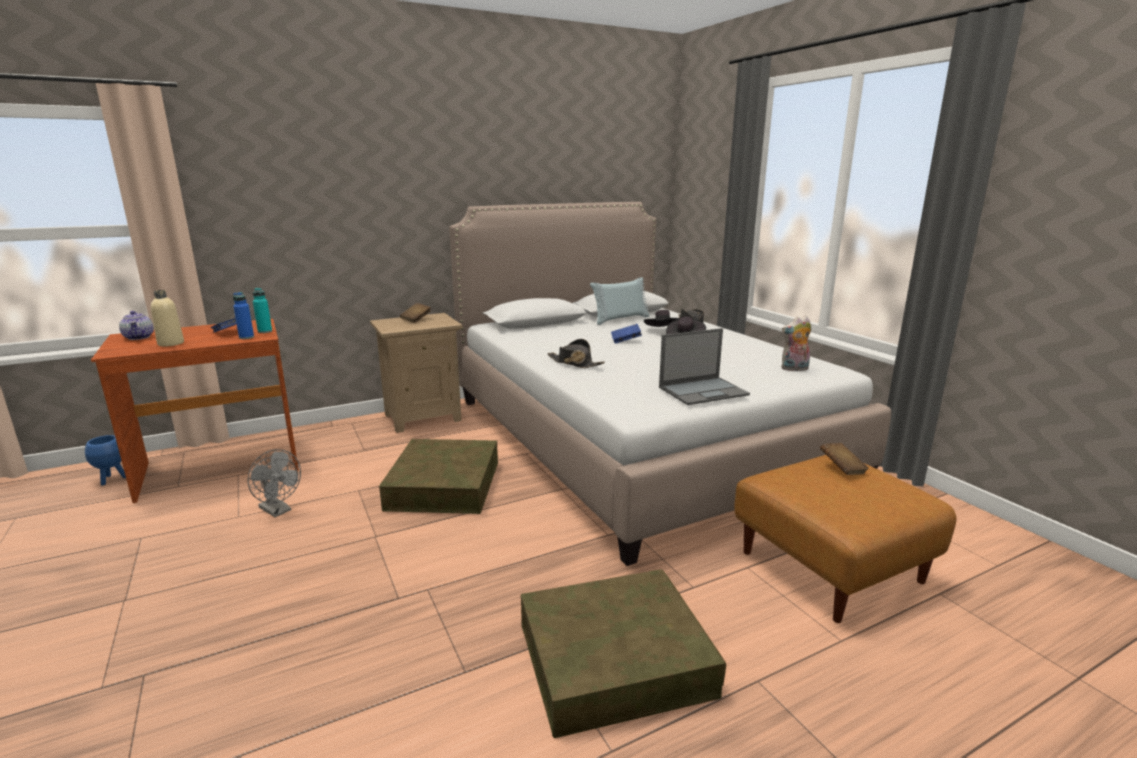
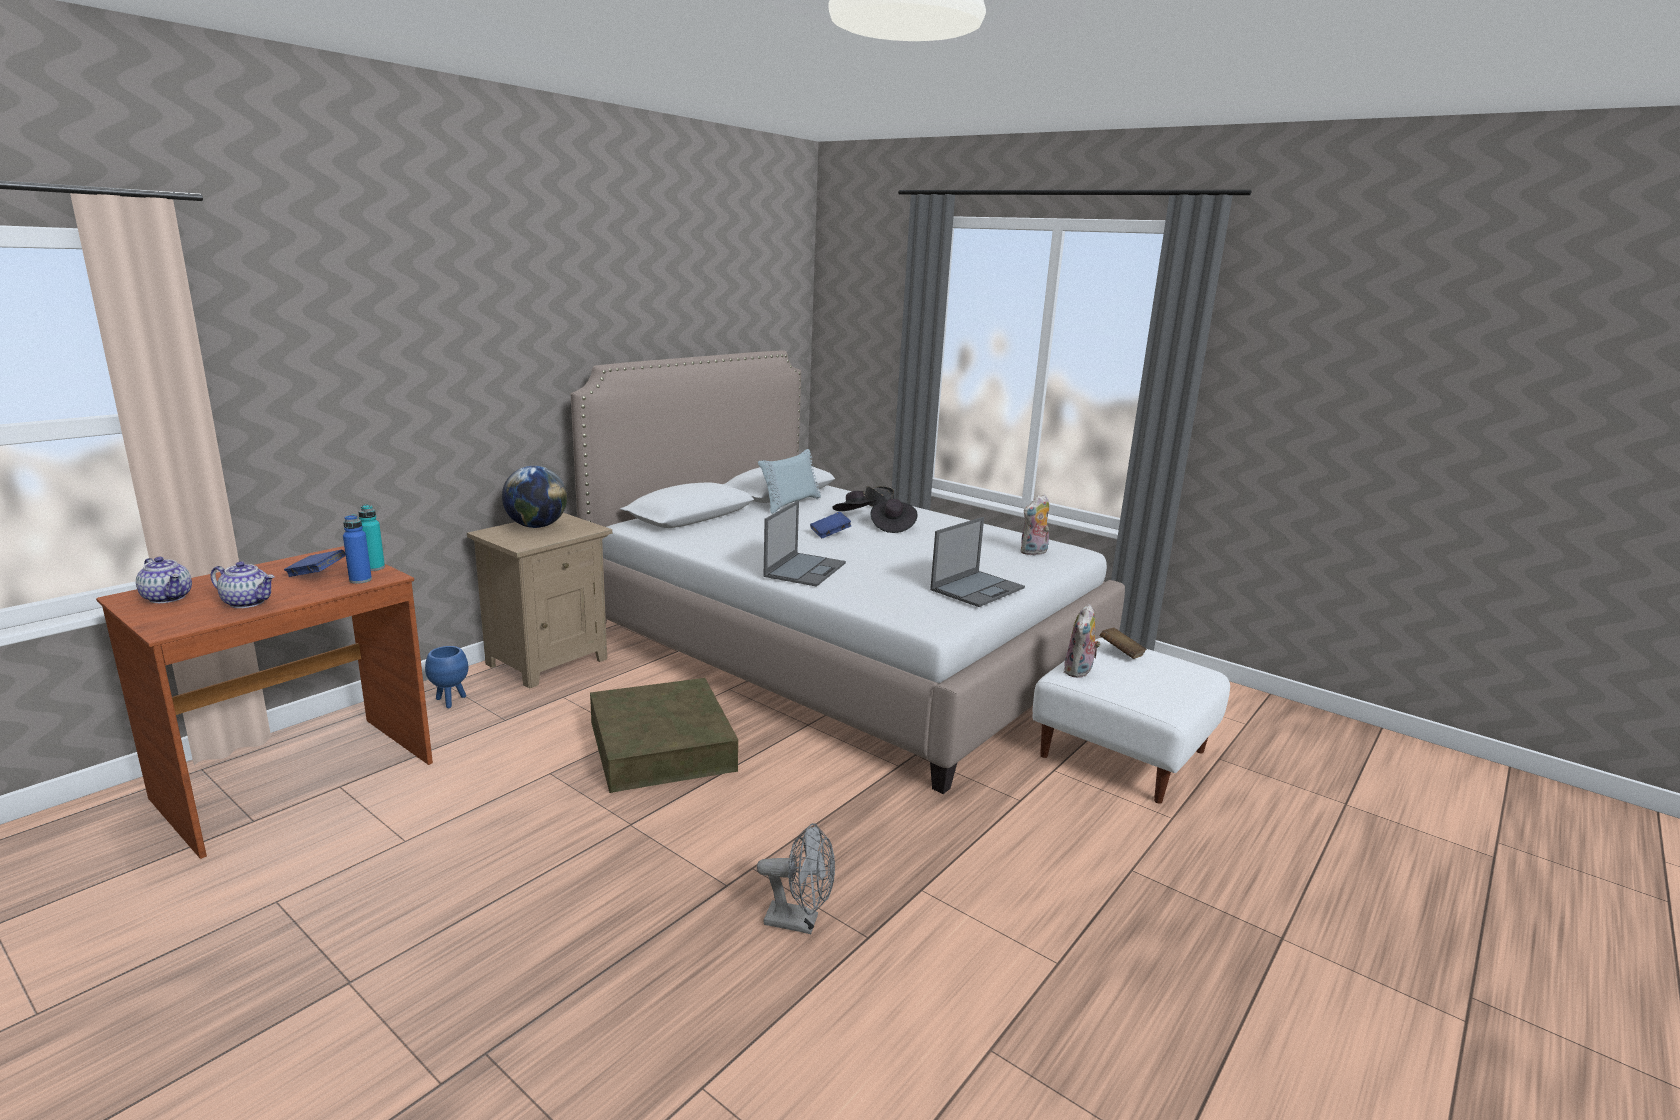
camera: 25 degrees left, 0 degrees up
blue planter [85,435,126,485] -> blue planter moved to [425,646,468,708]
beige bottle [151,290,184,347] -> teapot [211,561,274,608]
grey fan [247,449,301,517] -> grey fan moved to [757,823,835,934]
brown book [400,303,431,323] -> globe [502,466,567,528]
brown storage box [521,569,726,738] -> none
black hat [548,339,605,368] -> laptop [763,501,846,587]
brown ottoman [734,455,956,623] -> white ottoman [1033,638,1230,804]
none -> plush toy [1063,604,1101,678]

